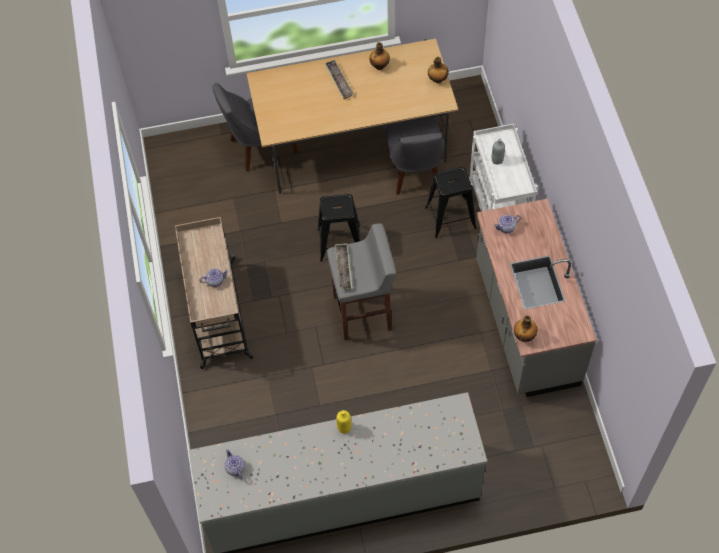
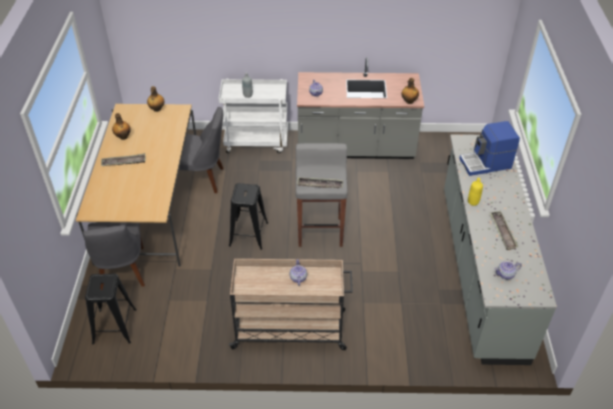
camera: 80 degrees left, 15 degrees down
black stool [425,167,476,238] -> black stool moved to [85,274,137,345]
none -> coffee machine [459,121,520,176]
none -> tray [490,211,518,250]

